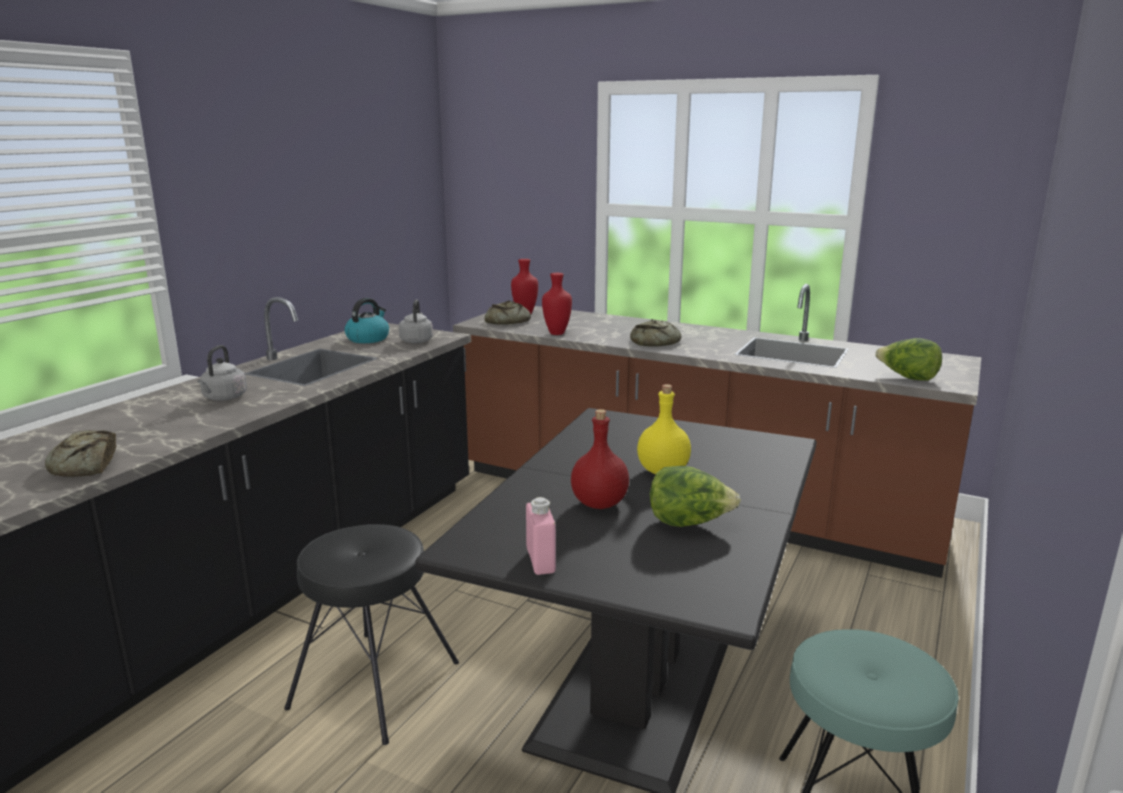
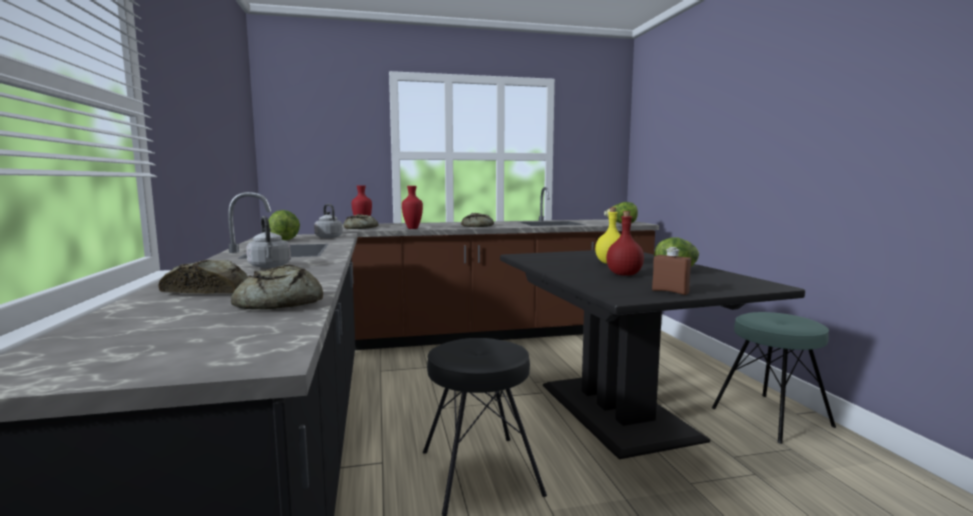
camera: 40 degrees left, 10 degrees down
kettle [345,298,389,343] -> lettuce [268,210,300,240]
pink bottle [526,497,556,575] -> brown bottle [652,247,691,295]
none -> bread [158,260,248,294]

